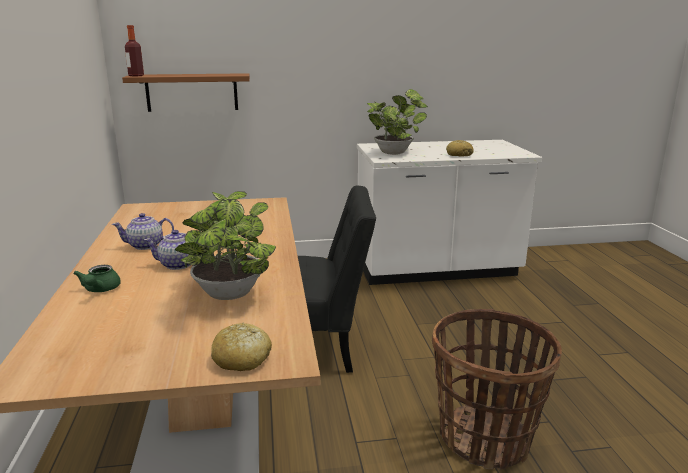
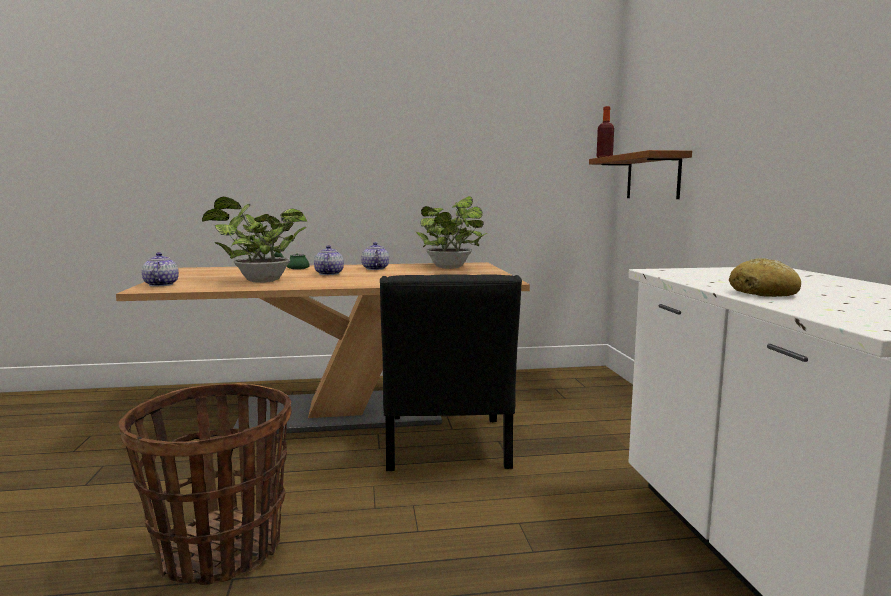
camera: 90 degrees right, 10 degrees down
bread [211,322,272,371] -> teapot [142,252,179,287]
potted plant [367,89,428,155] -> potted plant moved to [416,196,487,269]

